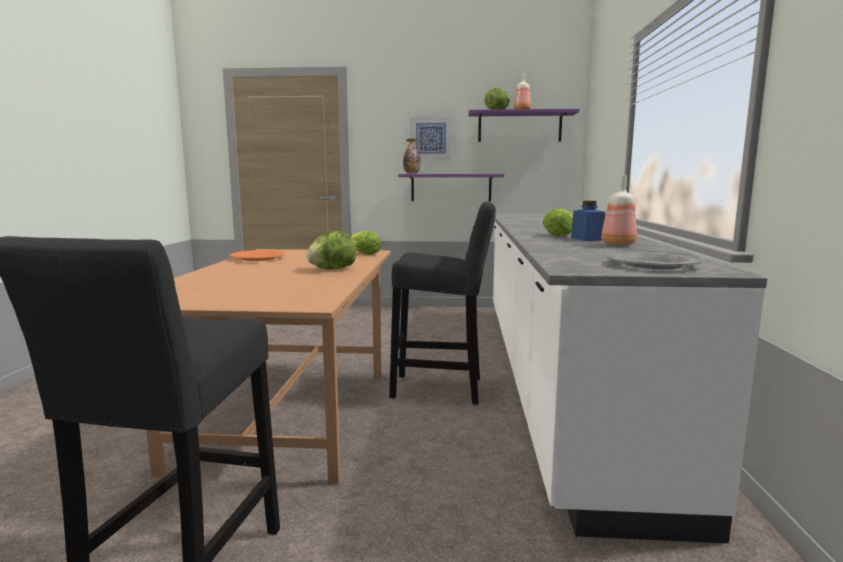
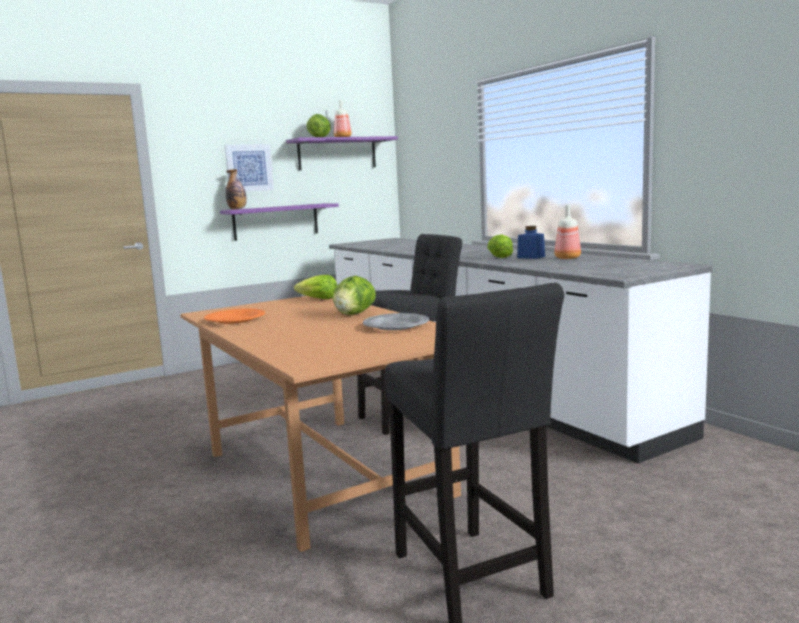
camera: 35 degrees left, 0 degrees up
grey plate [606,251,702,269] -> grey plate moved to [363,313,429,330]

